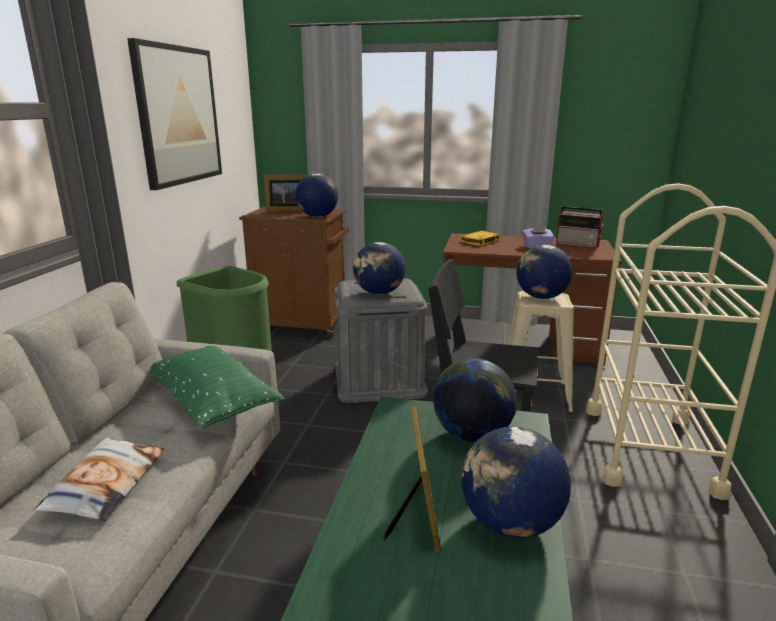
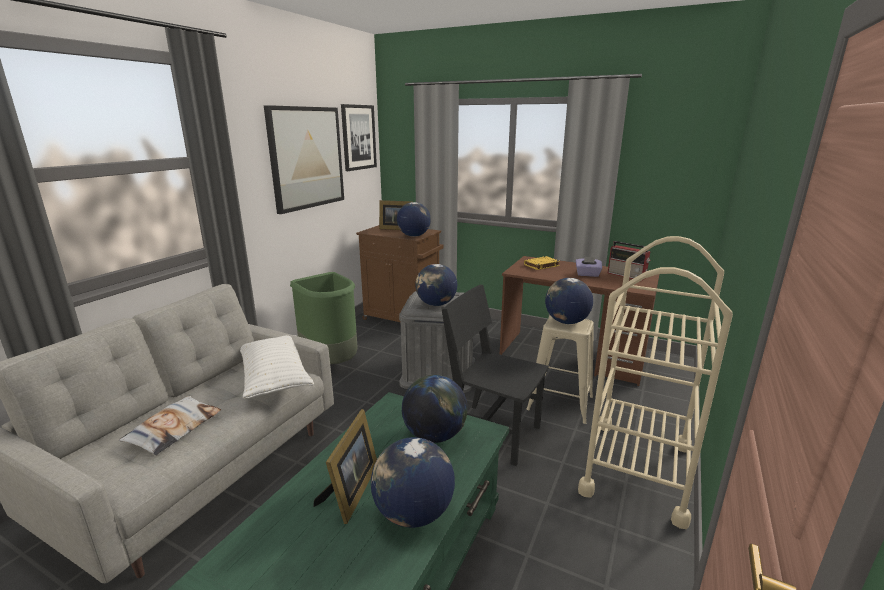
camera: 15 degrees right, 0 degrees up
green pillow [150,345,284,428] -> white pillow [240,335,314,399]
none -> picture [341,104,377,171]

